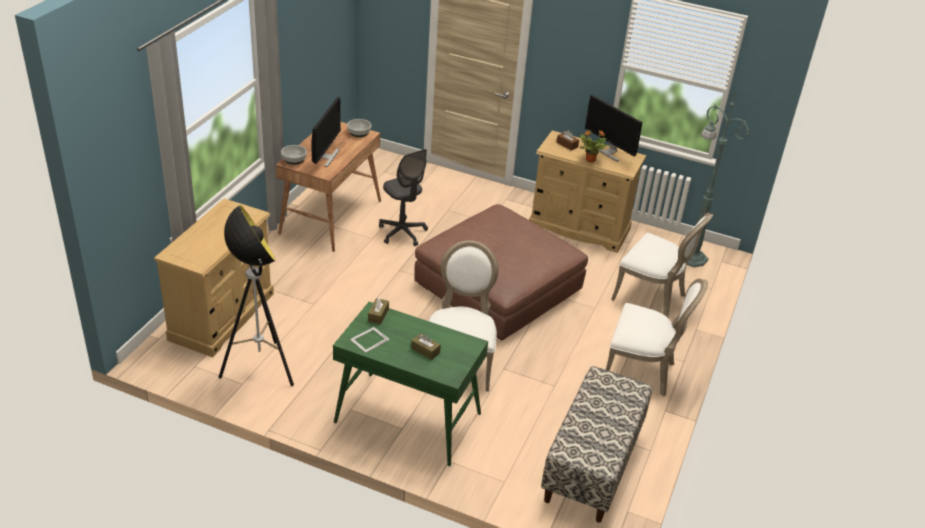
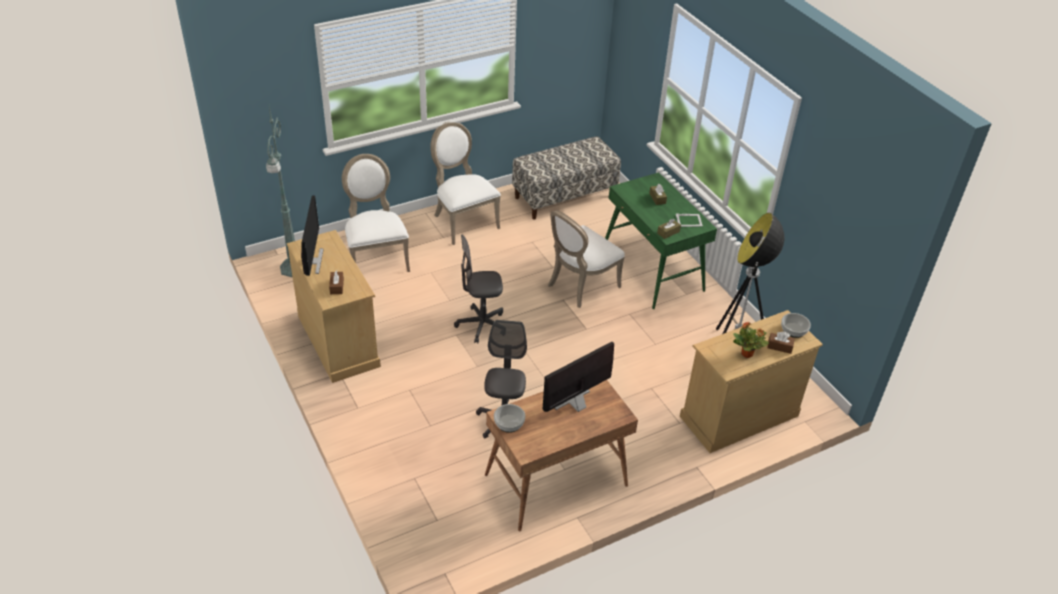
camera: 140 degrees left, 5 degrees up
bowl [281,145,307,164] -> bowl moved to [781,313,811,338]
brown ottoman [415,204,588,340] -> grey office chair [454,235,503,343]
potted plant [580,130,607,162] -> potted plant moved to [733,322,769,358]
none -> brown tissue box [767,331,795,354]

